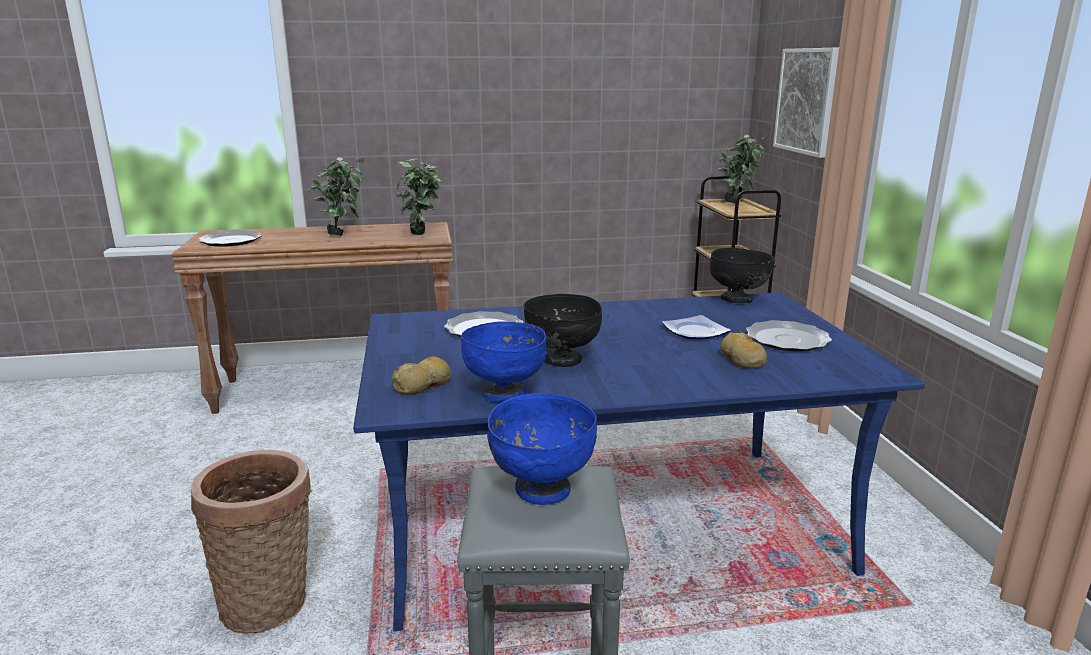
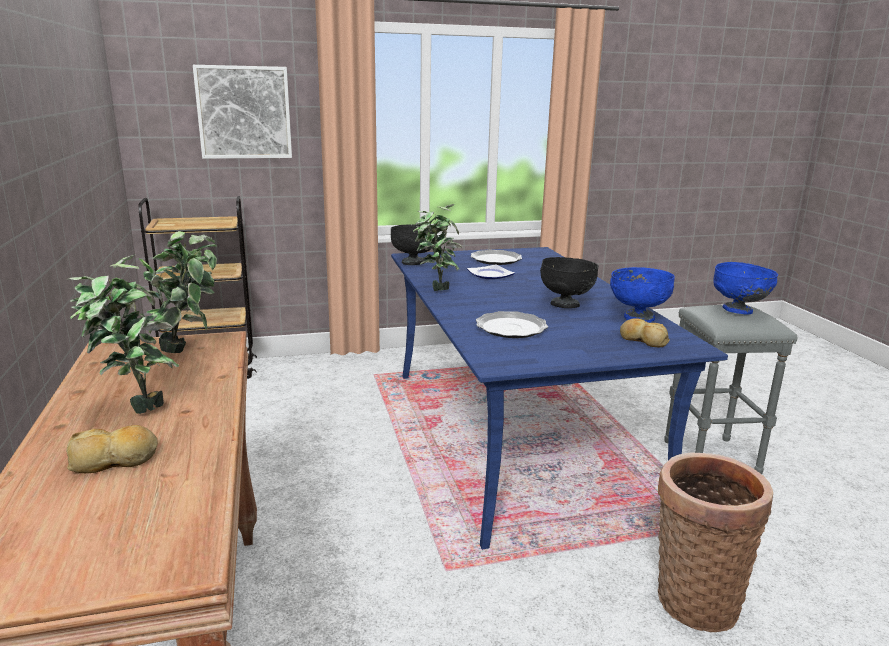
camera: 95 degrees left, 0 degrees up
plate [199,230,262,247] -> none
potted plant [718,135,768,204] -> potted plant moved to [413,204,463,291]
bread [720,331,767,369] -> bread moved to [66,425,158,473]

